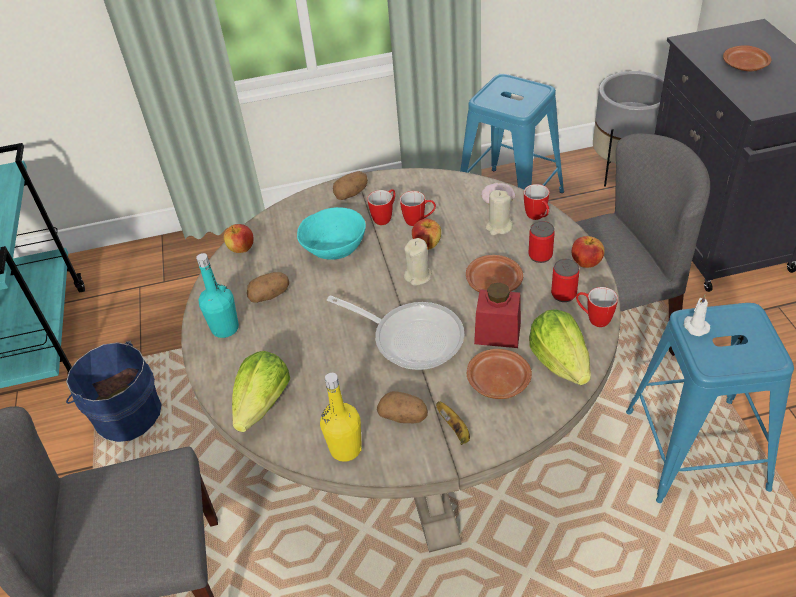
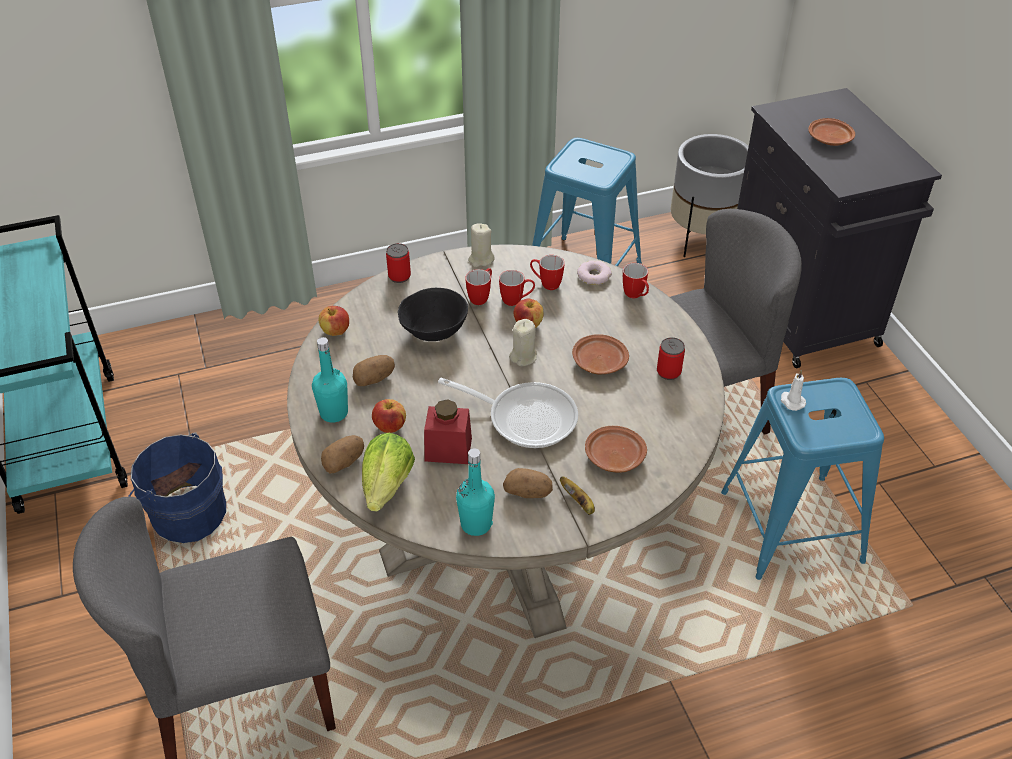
camera: 10 degrees left, 0 degrees up
turquoise bowl [297,207,366,260] -> black bowl [398,288,468,341]
yellow bottle [320,373,362,462] -> turquoise bottle [456,448,495,536]
potato [333,171,368,200] -> potato moved to [321,435,364,473]
red jar [474,282,521,348] -> red jar moved to [424,399,472,464]
beige candle [485,190,513,236] -> beige candle moved to [468,223,495,267]
can [528,221,555,263] -> can moved to [386,243,411,283]
lettuce [529,309,591,385] -> none
apple [572,236,605,268] -> apple moved to [372,399,406,433]
mug [576,287,618,327] -> mug moved to [530,255,565,290]

